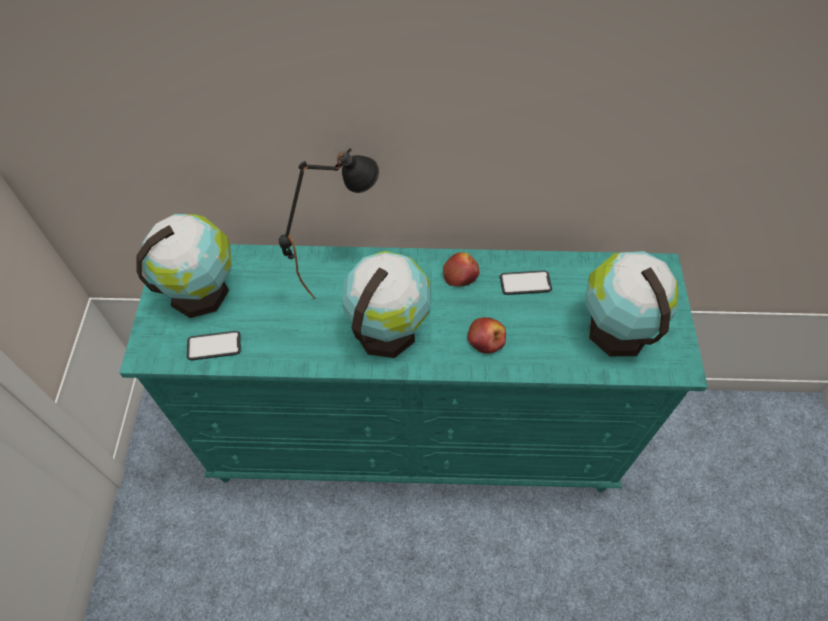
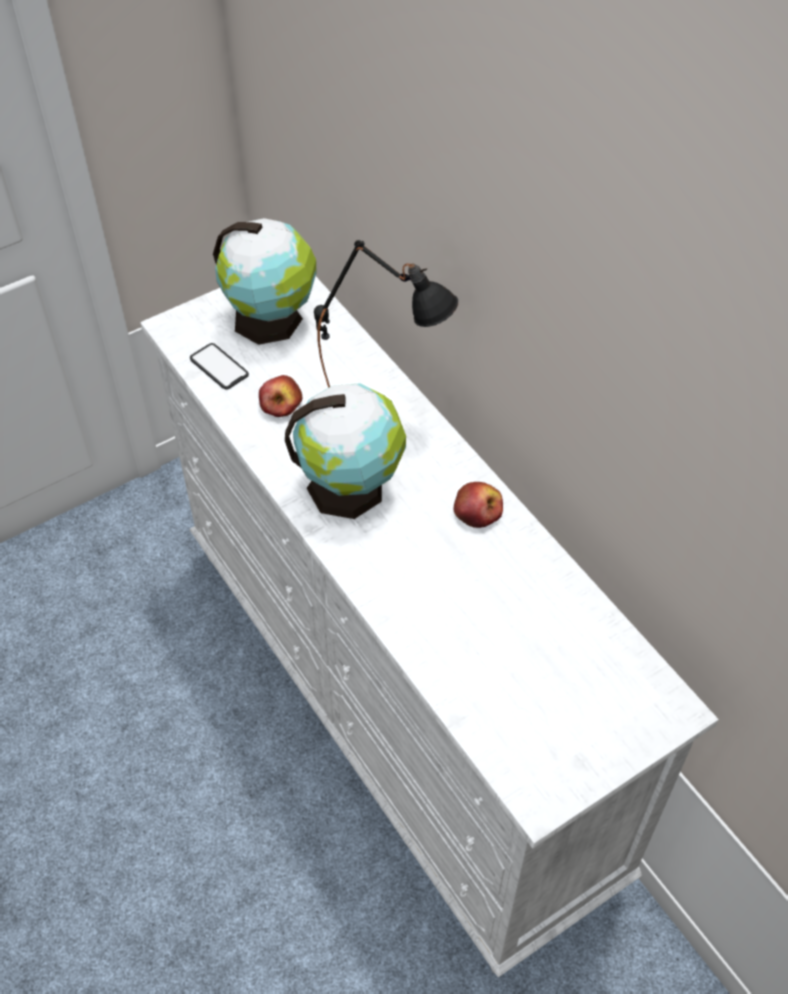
camera: 55 degrees right, 5 degrees down
turquoise dresser [119,244,708,492] -> white dresser [140,276,719,977]
apple [467,317,506,354] -> apple moved to [259,375,302,417]
phone [500,270,552,295] -> none
globe [585,251,678,356] -> none

